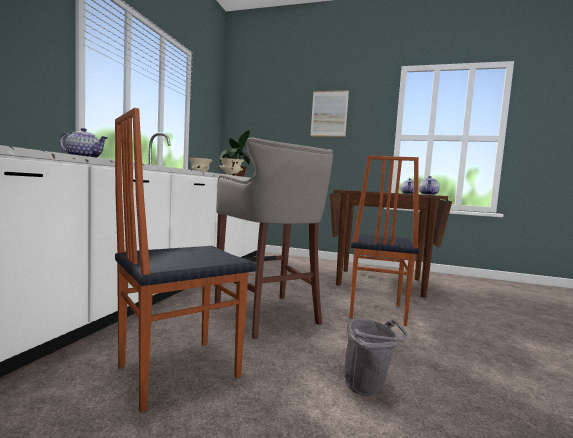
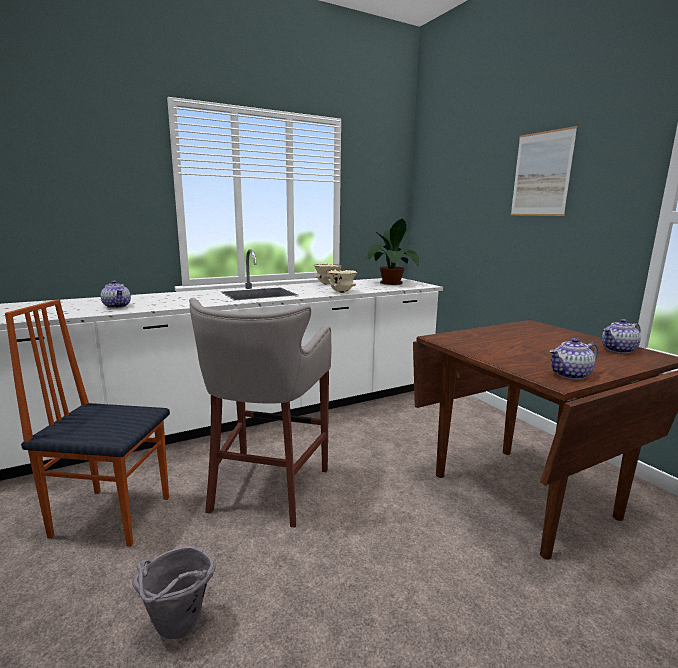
camera: 45 degrees right, 10 degrees up
chair [350,155,419,326] -> none

